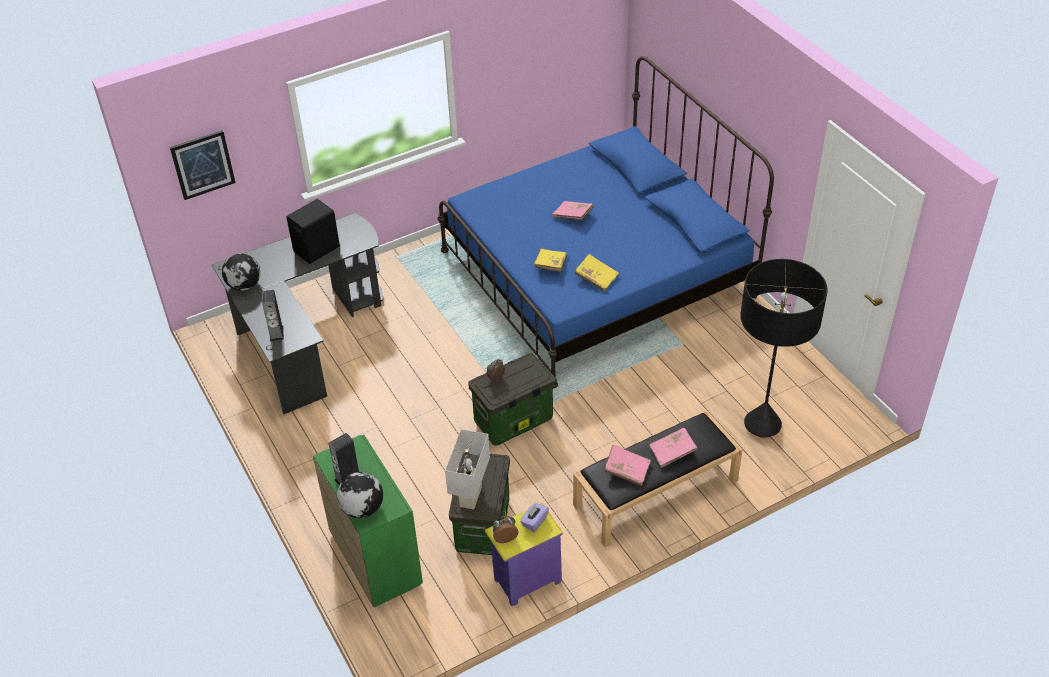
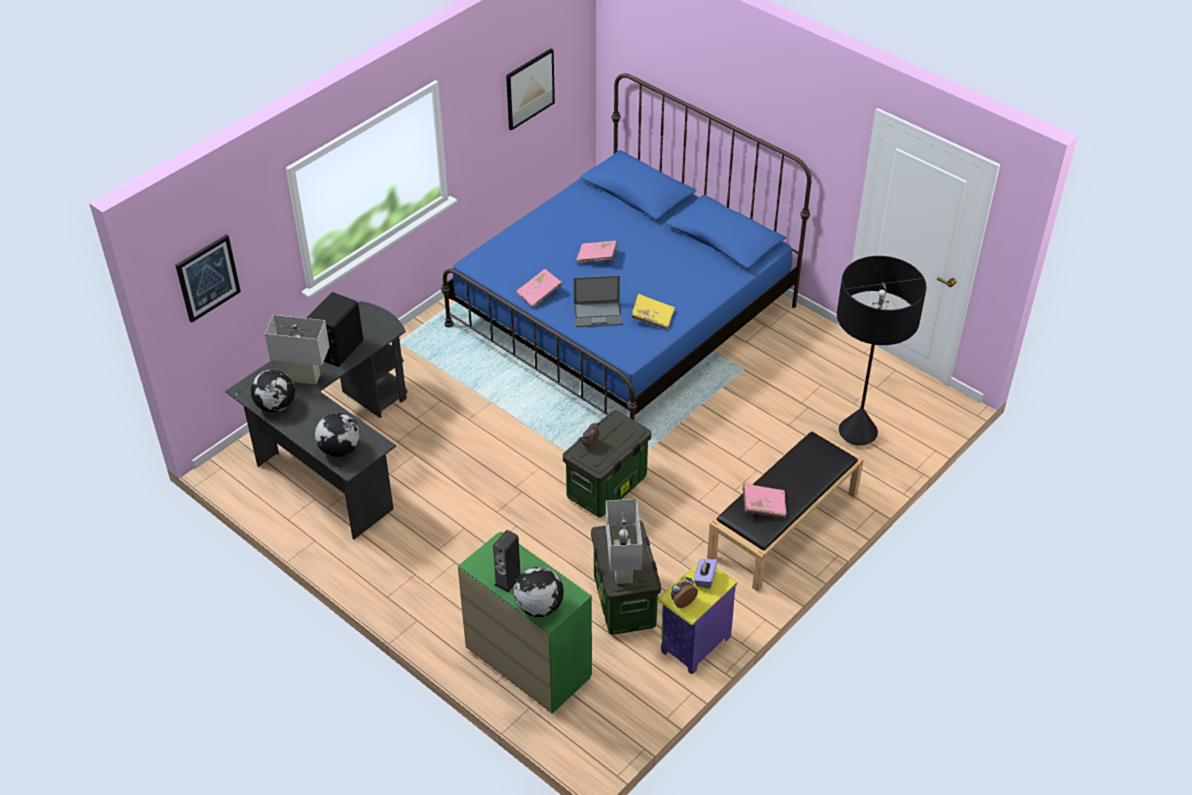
camera: 20 degrees left, 0 degrees up
speaker [262,290,284,341] -> globe [315,413,360,457]
yellow book [534,249,567,272] -> laptop [574,275,622,327]
pink book [649,428,698,468] -> pink book moved to [517,269,563,308]
none -> white table lamp [265,315,330,384]
none -> picture [506,48,555,131]

